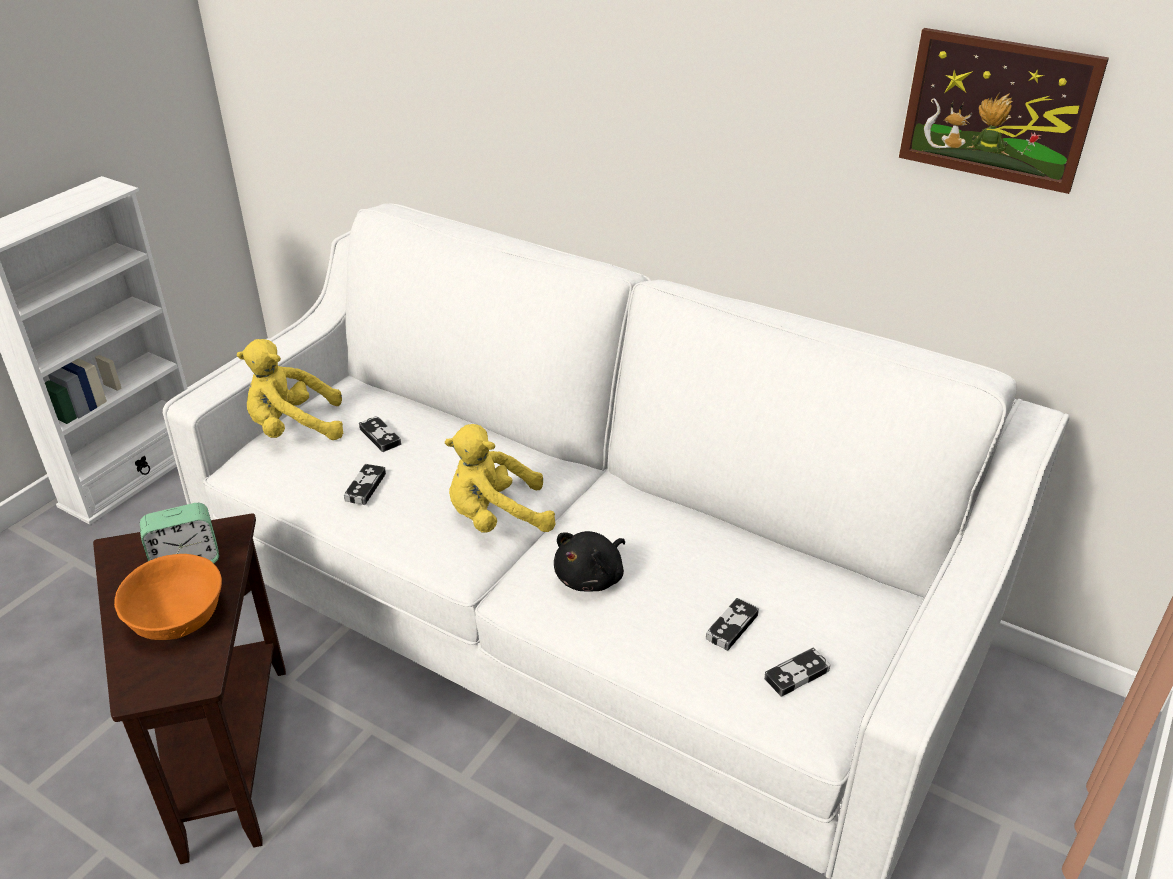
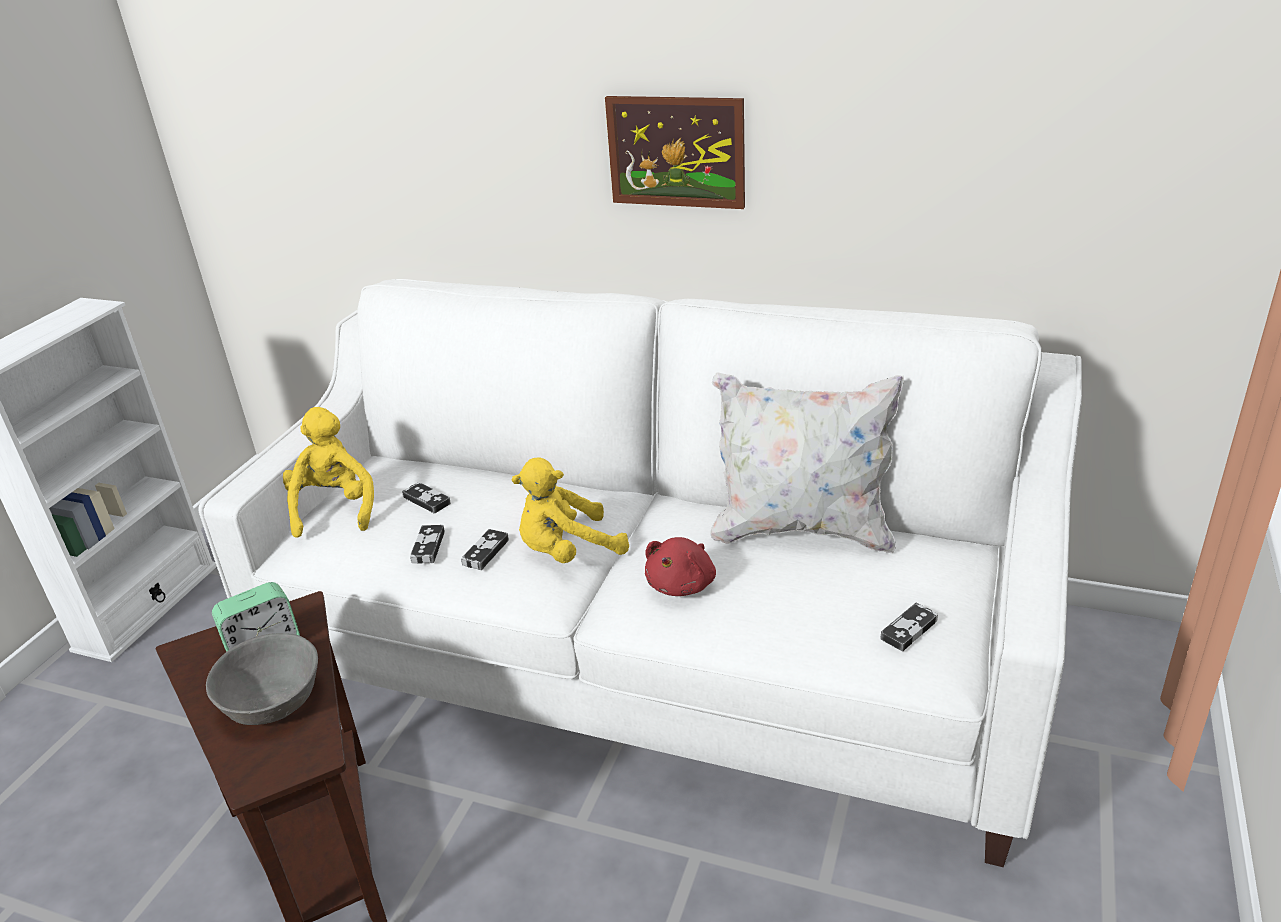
camera: 10 degrees left, 5 degrees down
orange bowl [114,554,222,640] -> grey bowl [206,633,318,725]
yellow plush toy [237,339,343,440] -> yellow plush toy turned 105 degrees clockwise [283,407,374,538]
black plush toy [554,531,625,591] -> red plush toy [645,537,716,596]
game controller [706,598,759,651] -> game controller moved to [461,529,509,570]
picture [899,28,1109,194] -> picture moved to [605,96,745,209]
none -> white pillow [711,372,904,553]

